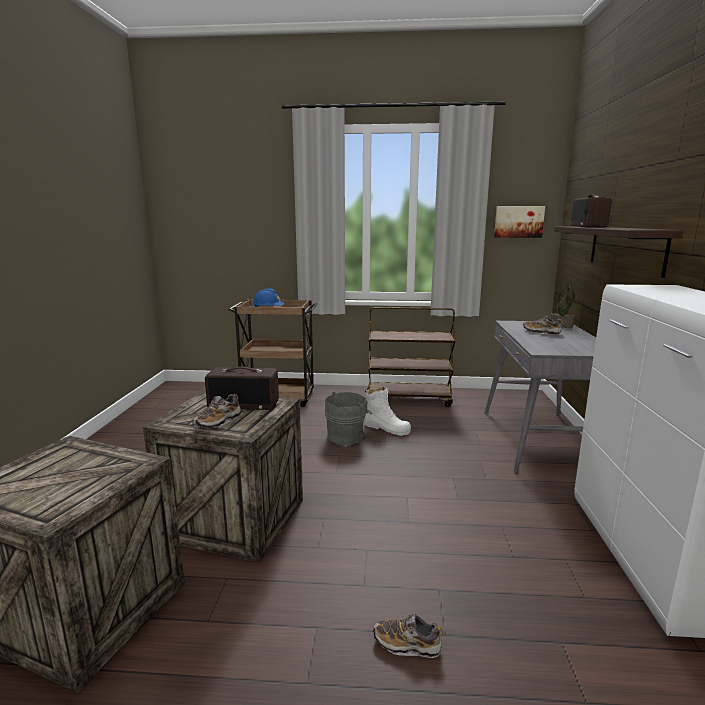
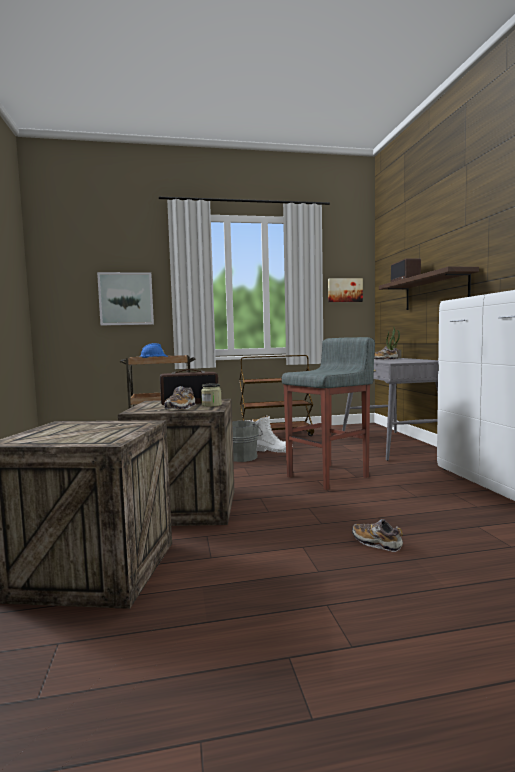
camera: 15 degrees left, 10 degrees down
shoe [373,613,443,658] -> shoe turned 45 degrees clockwise [352,519,403,552]
none -> picture [97,272,154,325]
none -> jar [201,383,222,407]
none -> grey stool [281,337,375,490]

